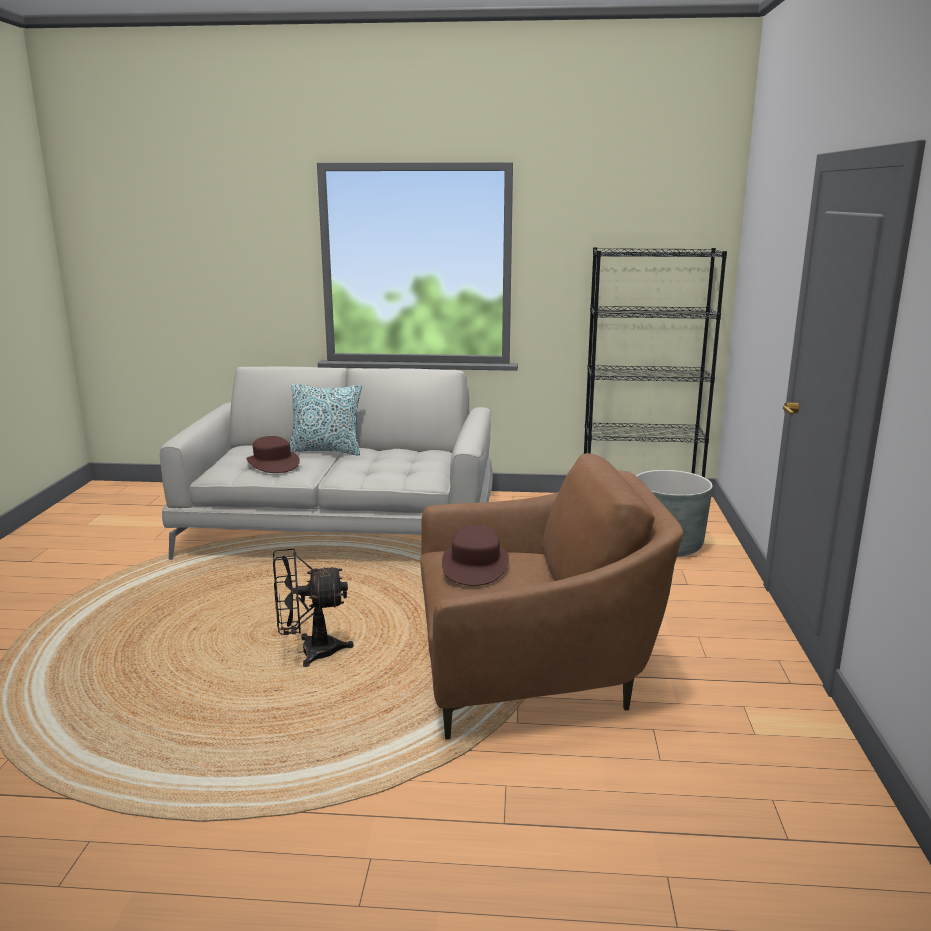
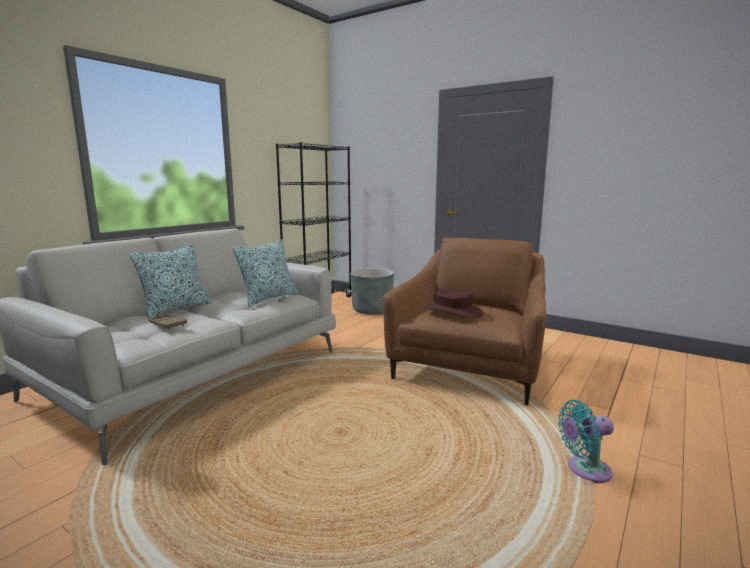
camera: 60 degrees left, 5 degrees down
brown hat [246,436,300,473] -> brown tray [148,314,187,330]
black fan [273,548,354,667] -> none
none -> pillow [233,239,298,307]
none -> turquoise fan [558,400,614,483]

